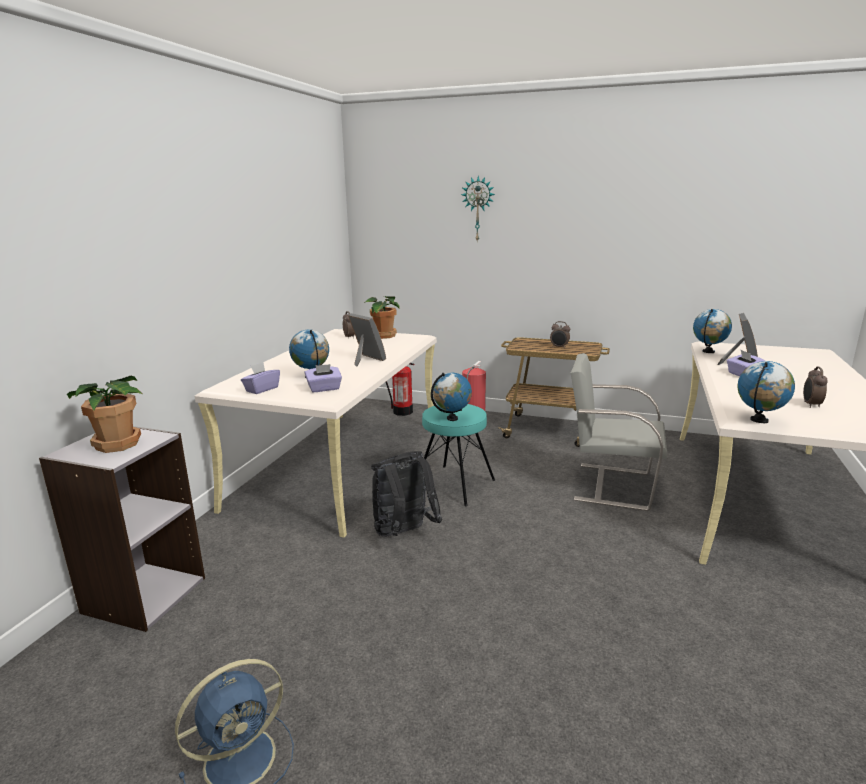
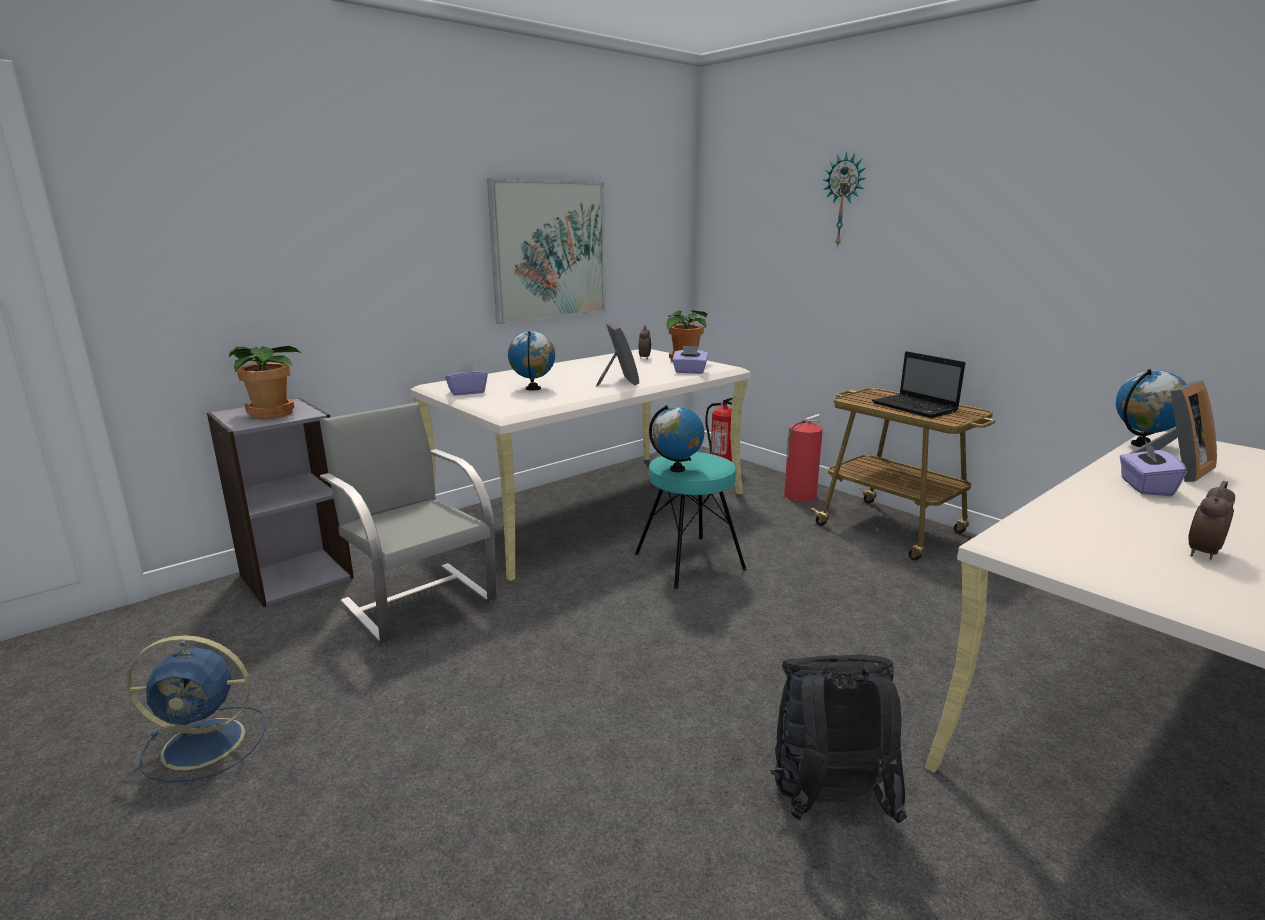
camera: 30 degrees right, 0 degrees up
purple tissue box [305,364,342,392] -> purple tissue box moved to [672,346,708,374]
black backpack [371,451,442,537] -> black backpack moved to [770,654,907,823]
alarm clock [550,321,570,349] -> laptop [872,351,965,418]
grey chair [571,353,667,511] -> grey chair moved to [320,402,496,644]
globe [737,361,795,423] -> none
none -> picture [487,178,606,324]

